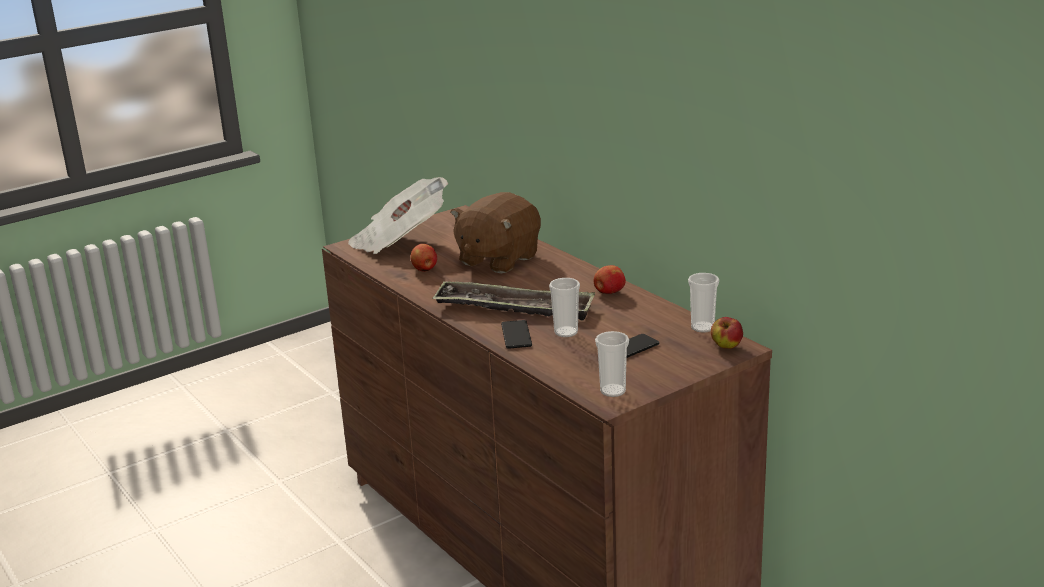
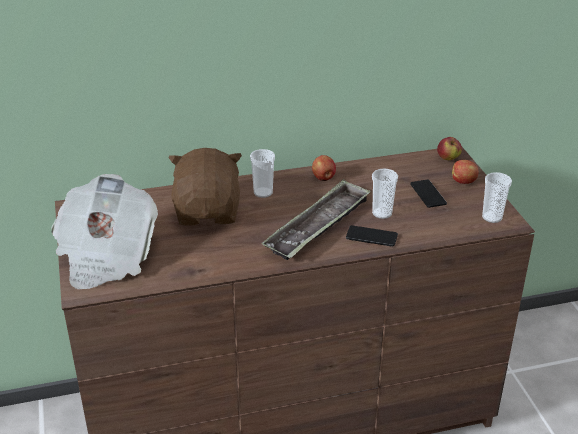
camera: 70 degrees left, 10 degrees up
apple [410,244,437,272] -> apple moved to [452,160,478,184]
brown plush toy [450,192,541,274] -> brown plush toy turned 150 degrees counterclockwise [169,148,242,226]
cup [688,273,719,333] -> cup moved to [250,149,275,198]

